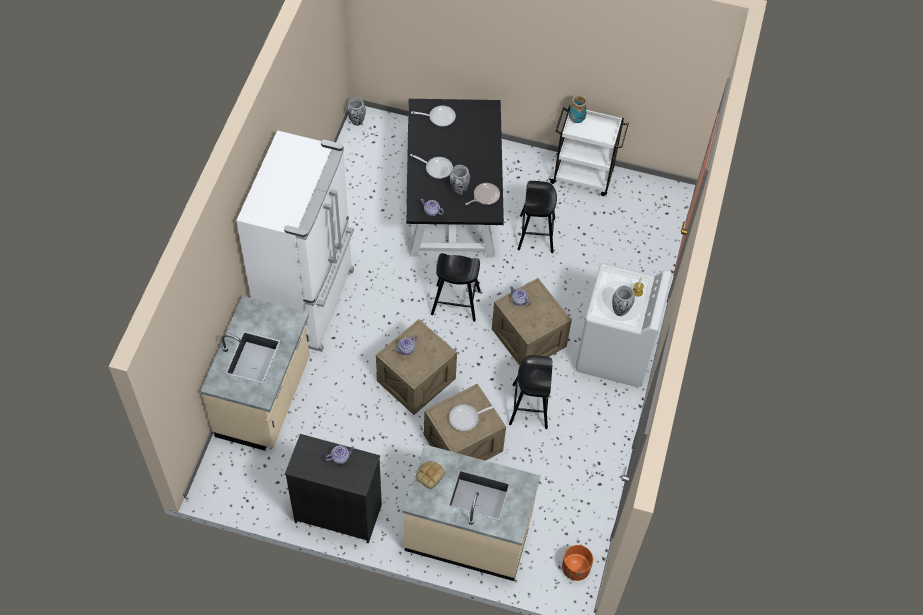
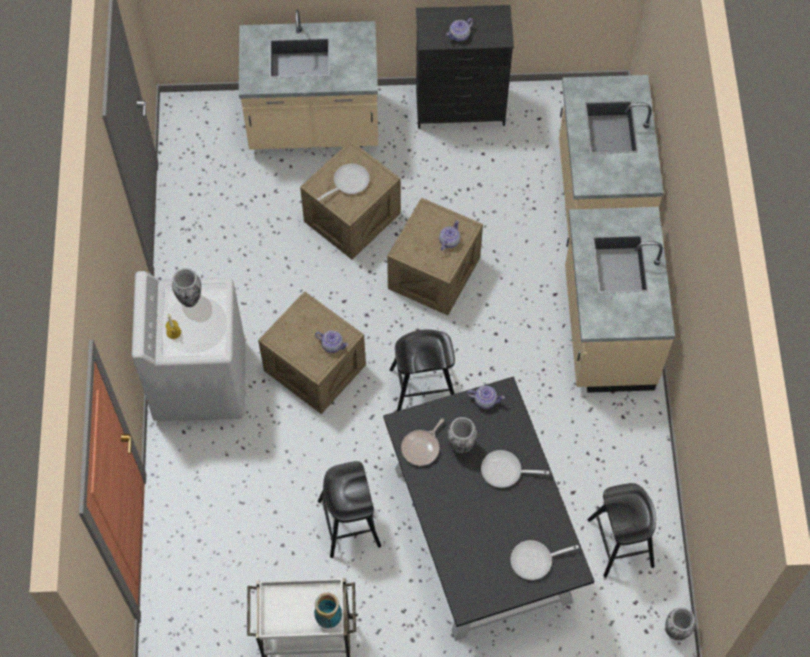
camera: 165 degrees right, 5 degrees up
white fridge [236,130,354,352] -> beige counter [565,207,675,393]
bread [416,461,445,489] -> none
black stool [509,355,553,429] -> black stool moved to [588,483,656,578]
orange planter [562,545,593,581] -> none

